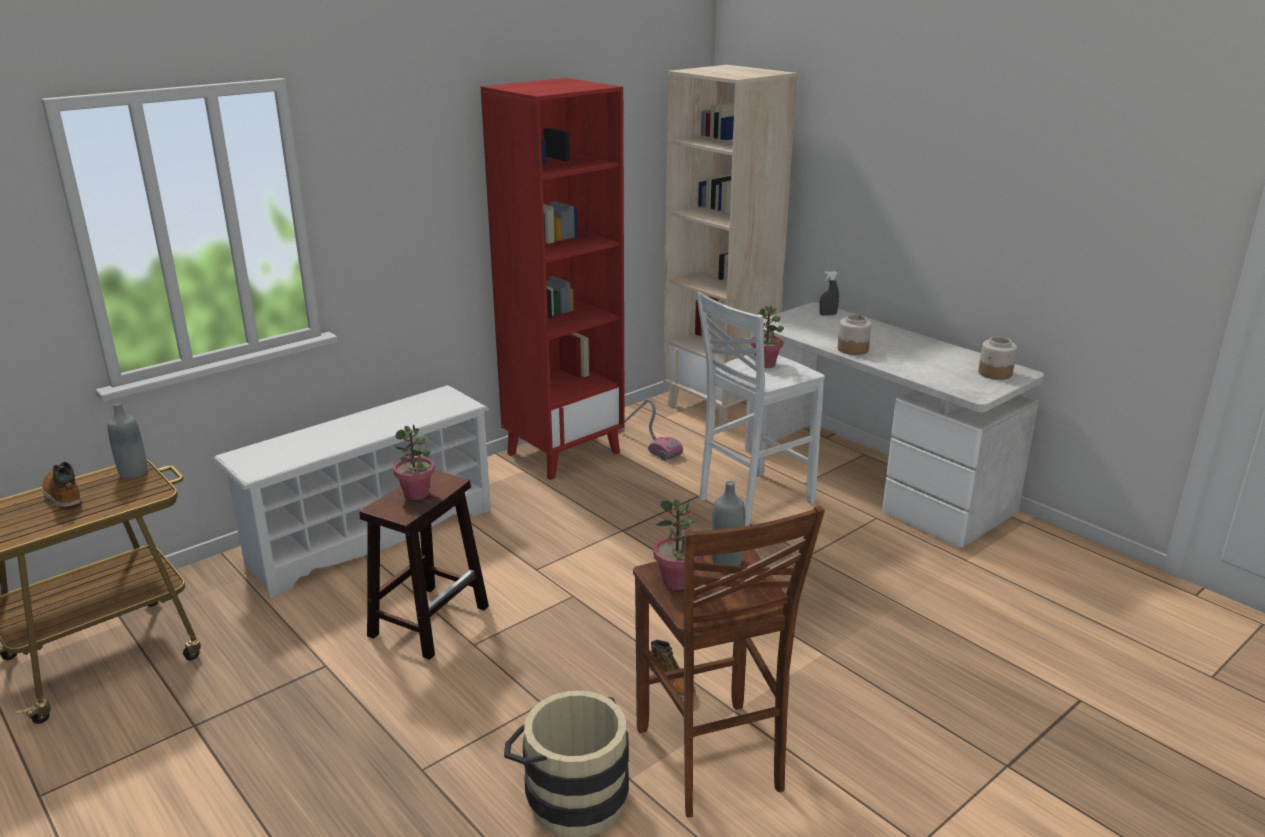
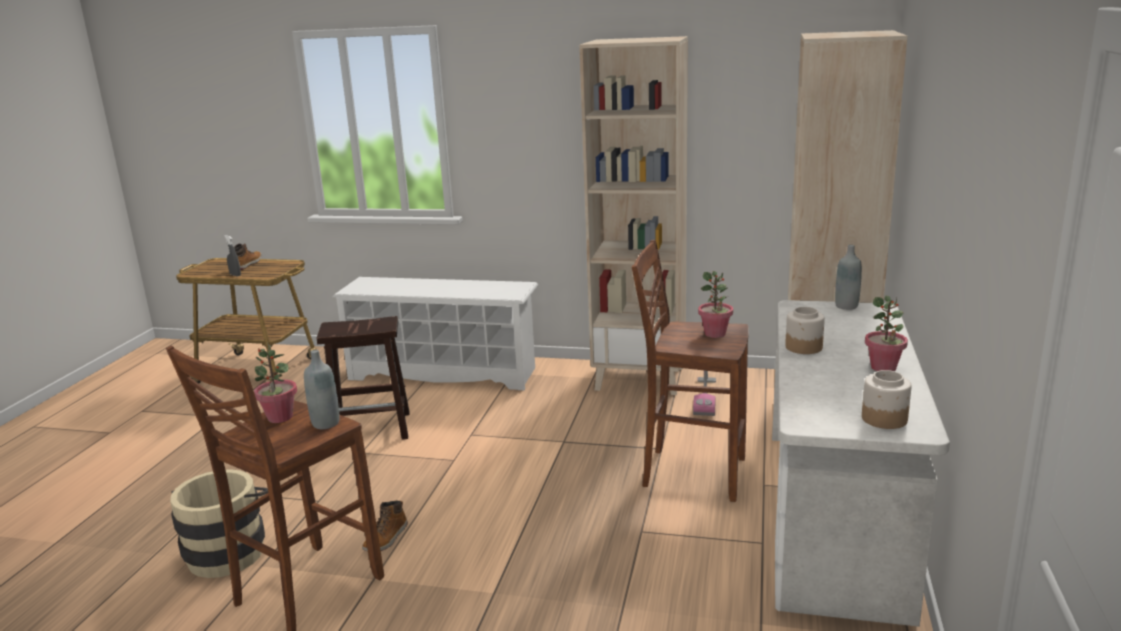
camera: 55 degrees right, 5 degrees down
grey bottle [108,402,147,479] -> grey bottle moved to [835,245,862,310]
potted plant [393,424,434,500] -> potted plant moved to [865,296,908,371]
red bookcase [481,78,625,480] -> beige bookcase [579,36,688,395]
white stool [696,291,825,526] -> brown stool [632,240,749,502]
grey spray bottle [819,271,839,316] -> grey spray bottle moved to [224,235,241,277]

